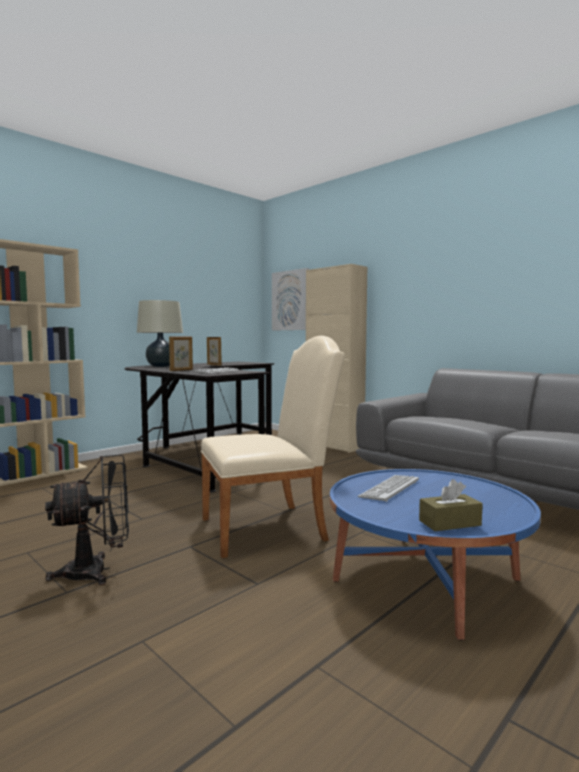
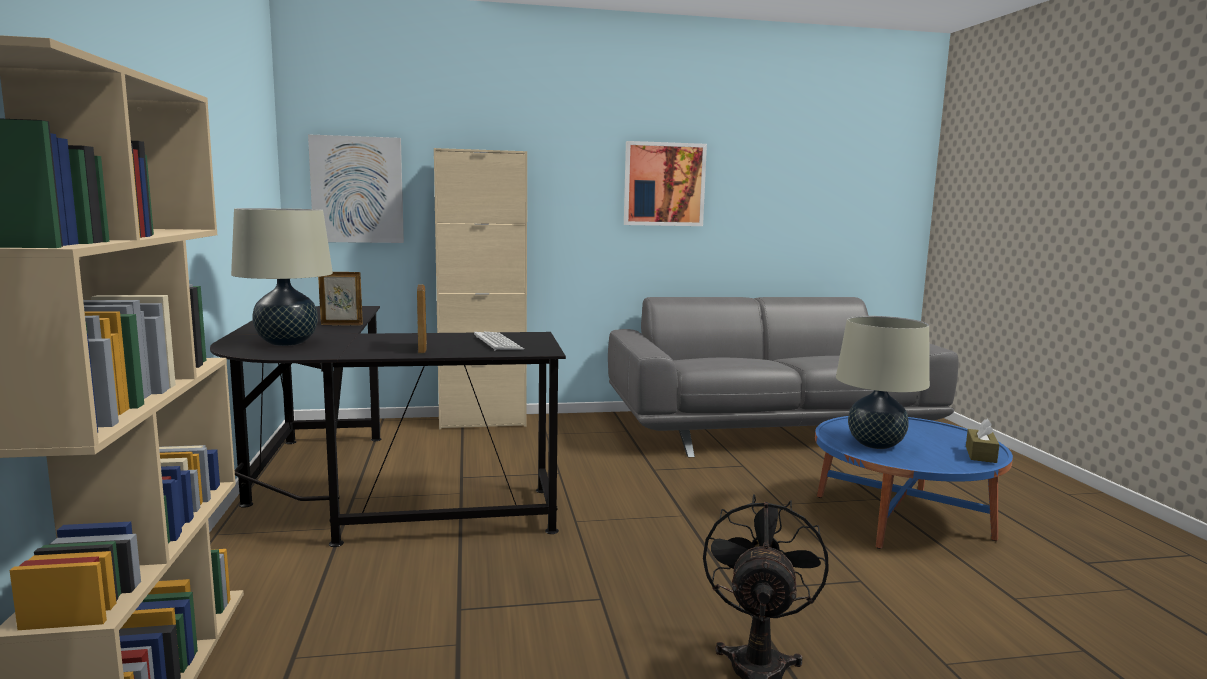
camera: 55 degrees left, 5 degrees up
beige chair [201,336,345,558] -> none
keyboard [358,475,419,502] -> beige table lamp [836,316,930,449]
none -> picture [624,141,707,226]

